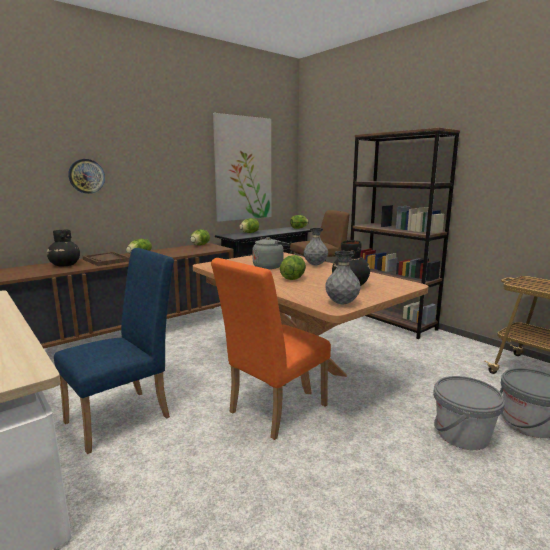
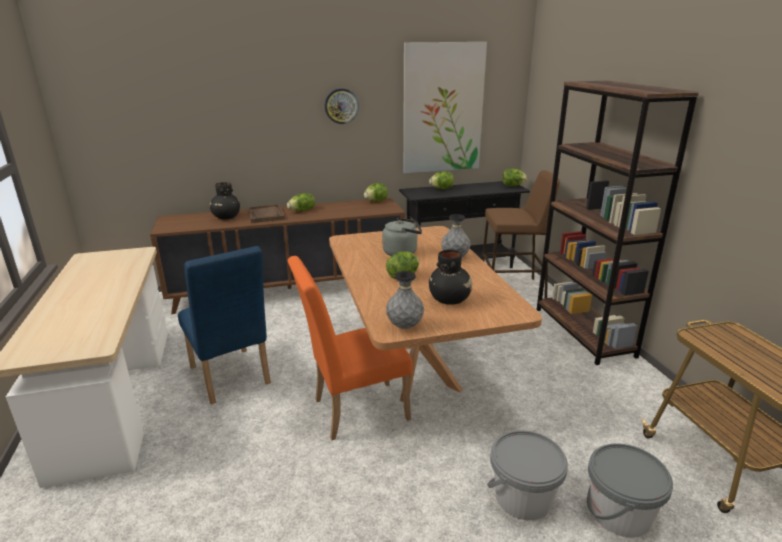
camera: 25 degrees right, 10 degrees up
blue chair [54,248,174,454] -> blue chair turned 75 degrees clockwise [178,246,271,404]
wall clock [68,159,105,194] -> wall clock moved to [325,88,359,124]

